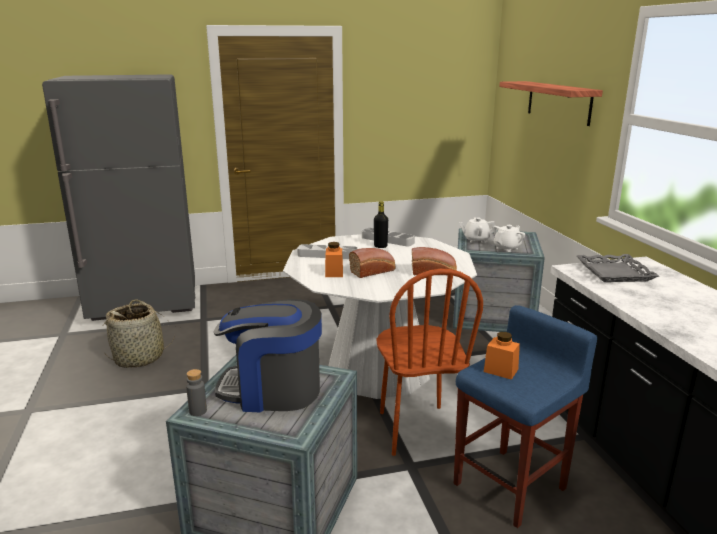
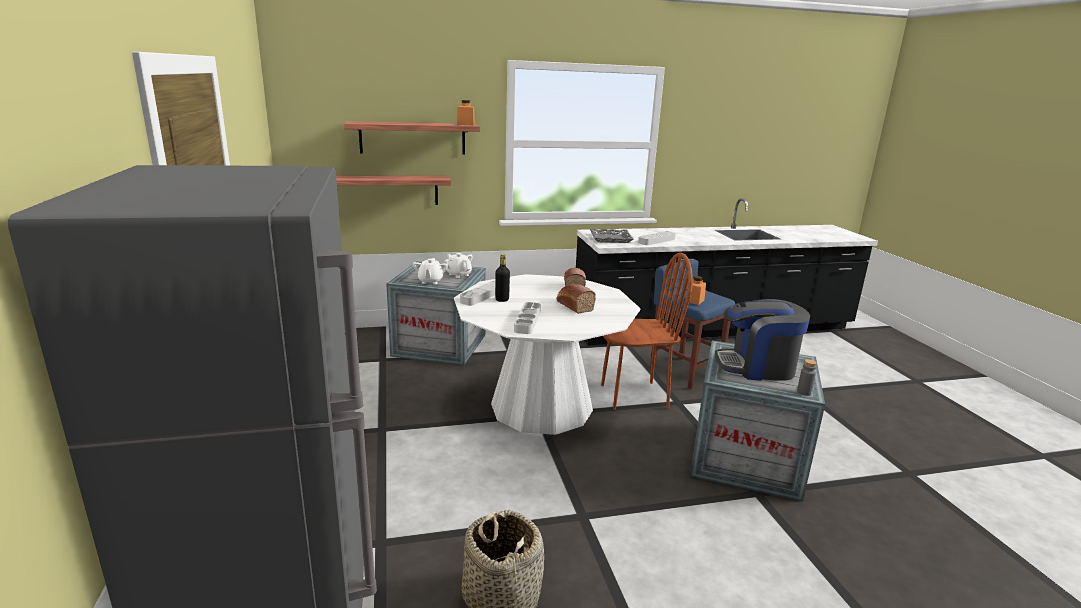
camera: 90 degrees left, 0 degrees up
coffee machine [214,299,322,412] -> coffee machine turned 90 degrees clockwise [715,299,810,381]
orange jar [325,242,343,277] -> orange jar moved to [457,100,475,125]
none -> shelf [336,175,451,205]
none -> grey tray [638,231,676,245]

